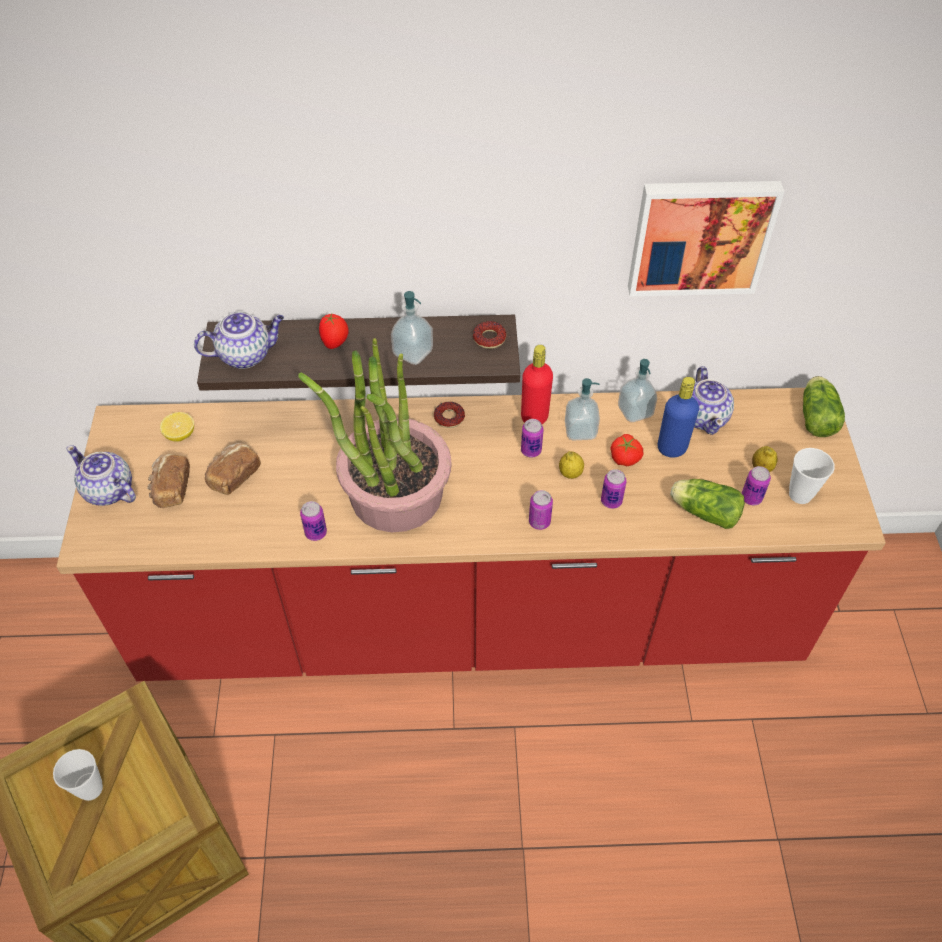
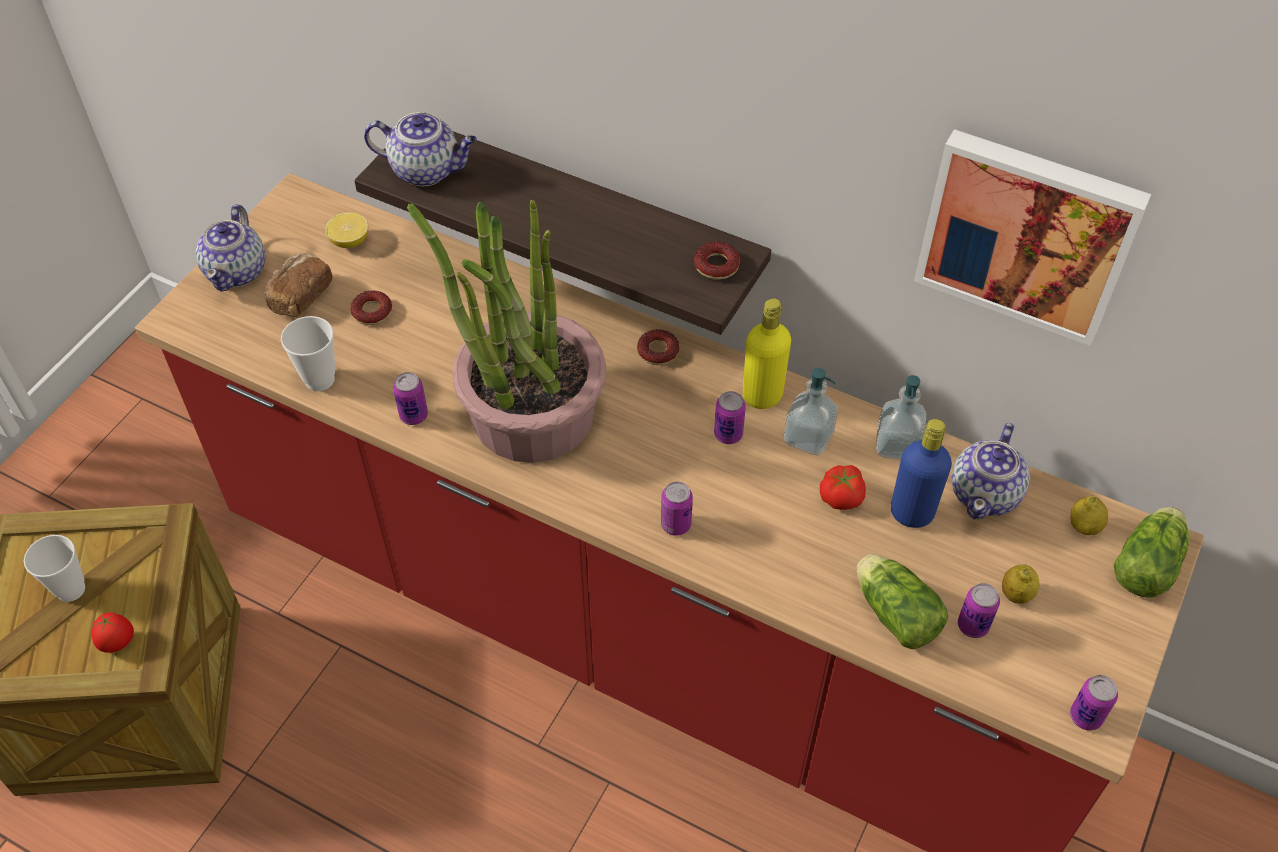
camera: 30 degrees right, 0 degrees up
teapot [66,445,136,506] -> teapot turned 150 degrees counterclockwise [196,204,266,291]
bread [205,443,261,495] -> donut [350,290,392,325]
tomato [319,314,349,349] -> tomato moved to [92,613,134,653]
soap dispenser [391,291,433,365] -> none
red bottle [521,345,553,424] -> yellow bottle [743,298,791,409]
lemon [559,451,584,479] -> lemon moved to [1070,495,1108,535]
can [601,469,627,509] -> can moved to [1070,675,1118,730]
cup [789,448,835,504] -> cup moved to [281,316,335,391]

